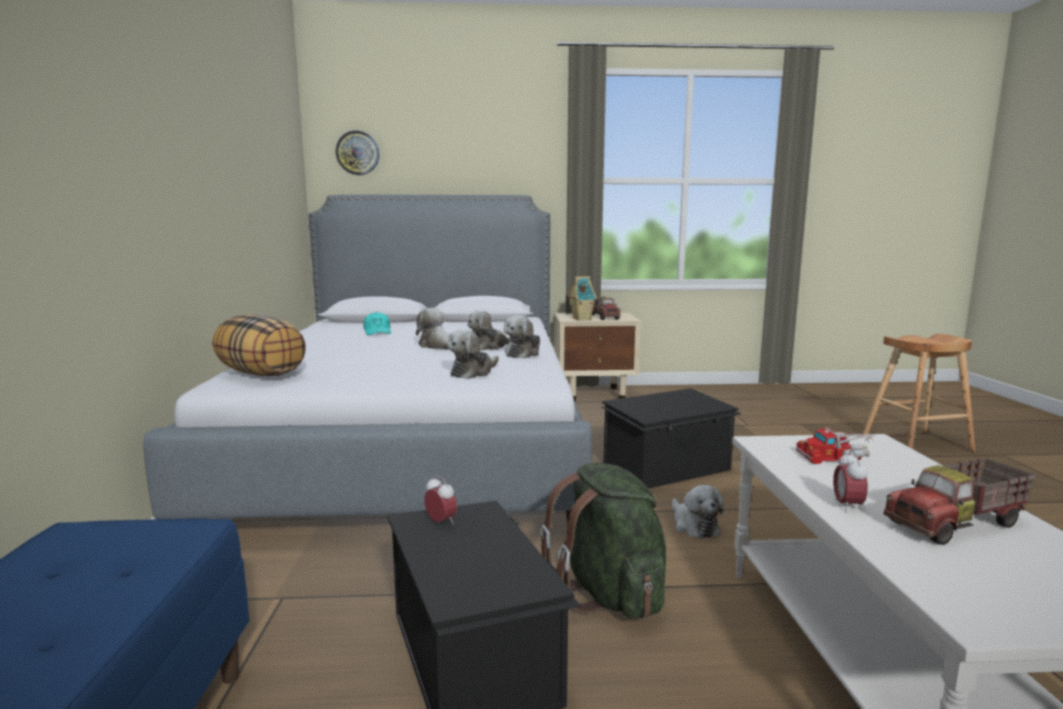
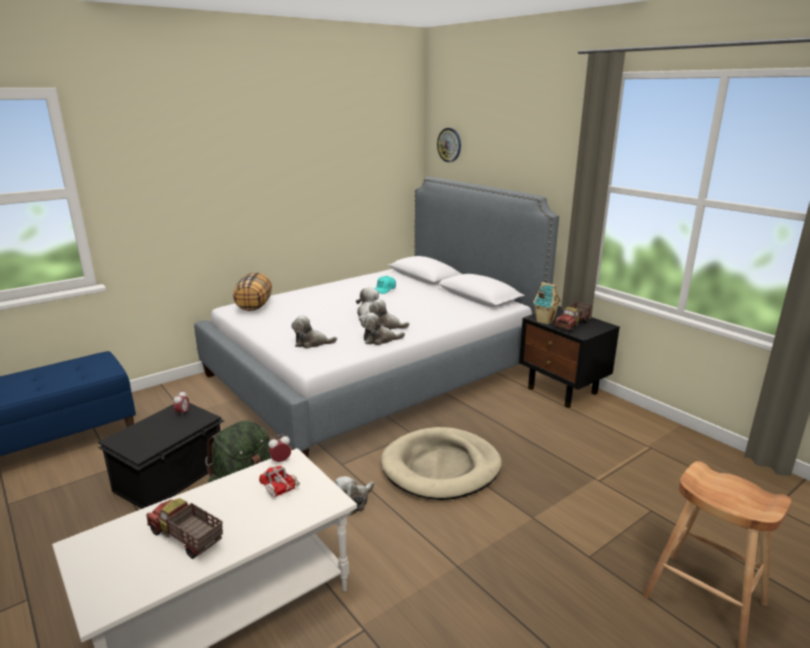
camera: 55 degrees right, 10 degrees up
beige nightstand [554,312,641,402] -> black nightstand [519,306,620,408]
black storage box [601,388,741,489] -> beige dog bed [381,427,502,500]
alarm clock [833,450,868,512] -> alarm clock moved to [268,434,291,462]

